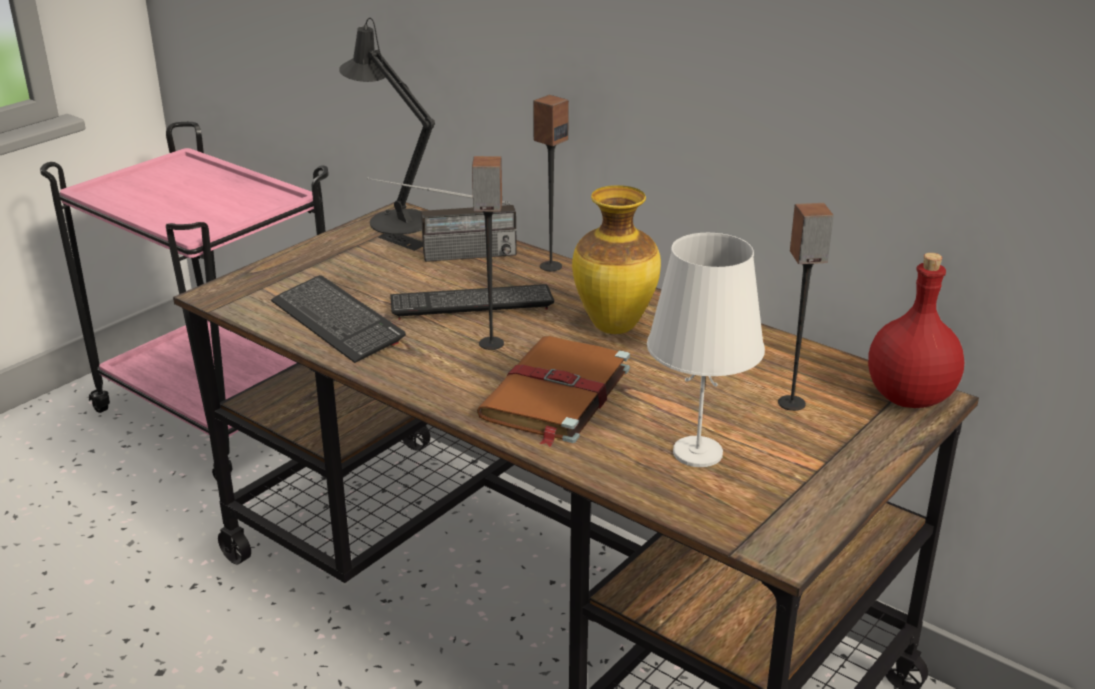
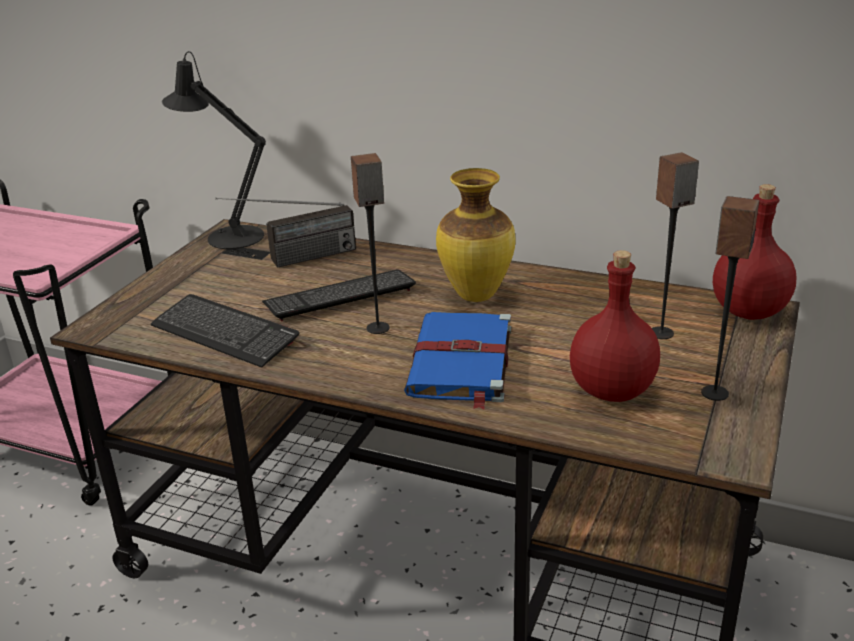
camera: 15 degrees left, 0 degrees up
brown book [477,336,630,447] -> blue book [404,312,511,410]
speaker [533,95,569,271] -> speaker moved to [701,196,759,401]
white table lamp [647,233,765,467] -> red bottle [570,250,660,402]

